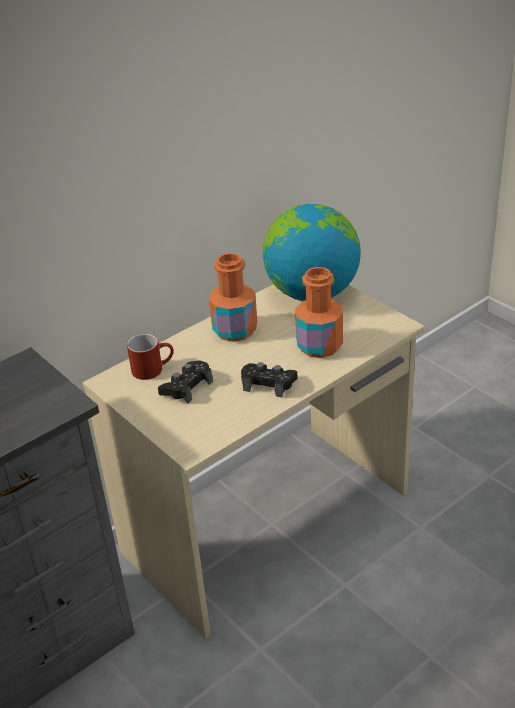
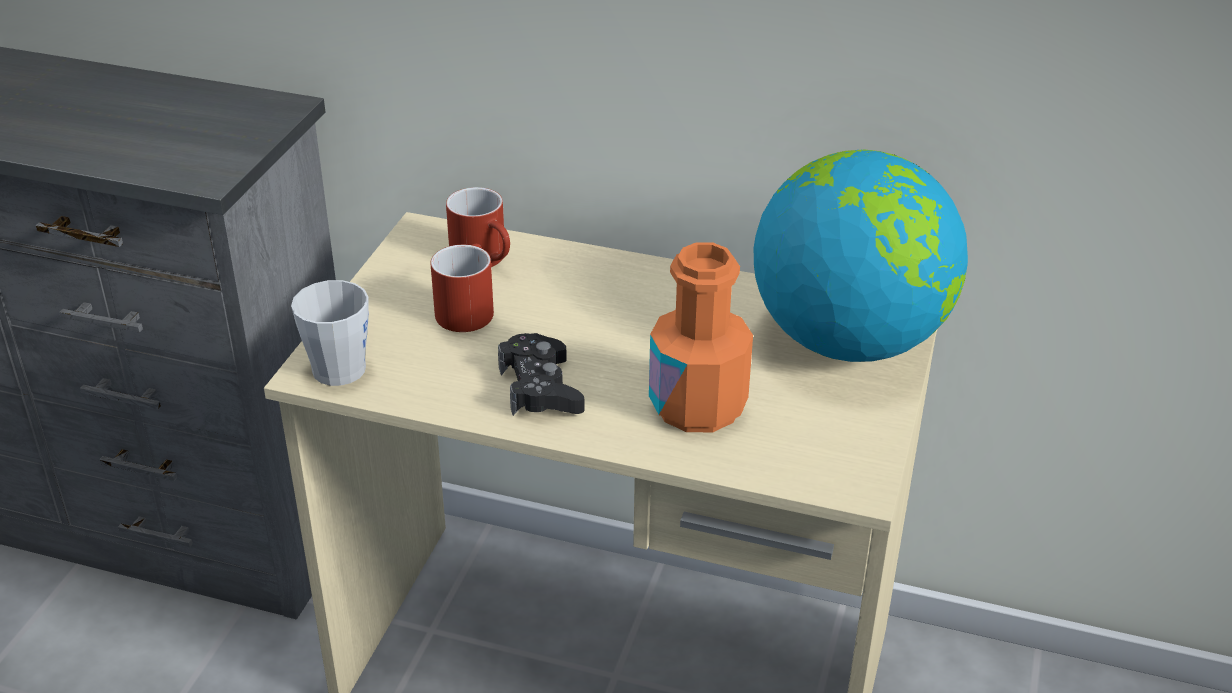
camera: 55 degrees right, 0 degrees up
black game controller [158,360,213,403] -> red mug [430,244,494,332]
orange bottle [209,253,257,342] -> none
none -> grey mug [291,280,369,386]

